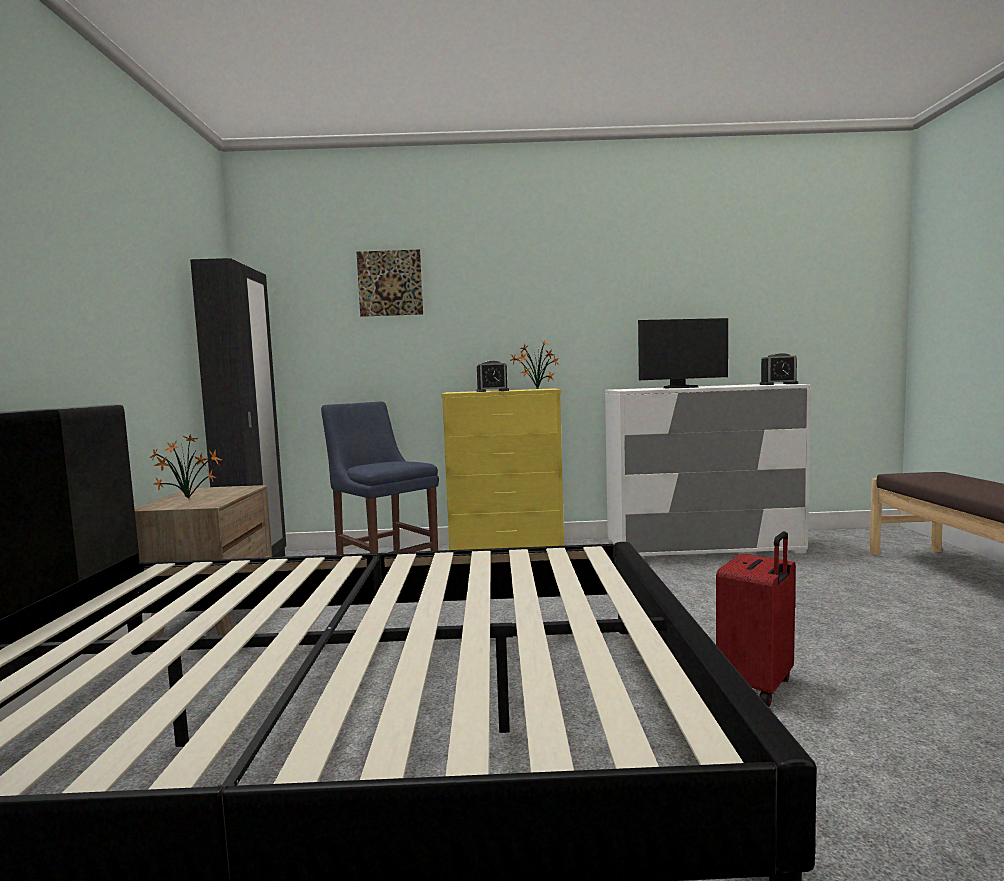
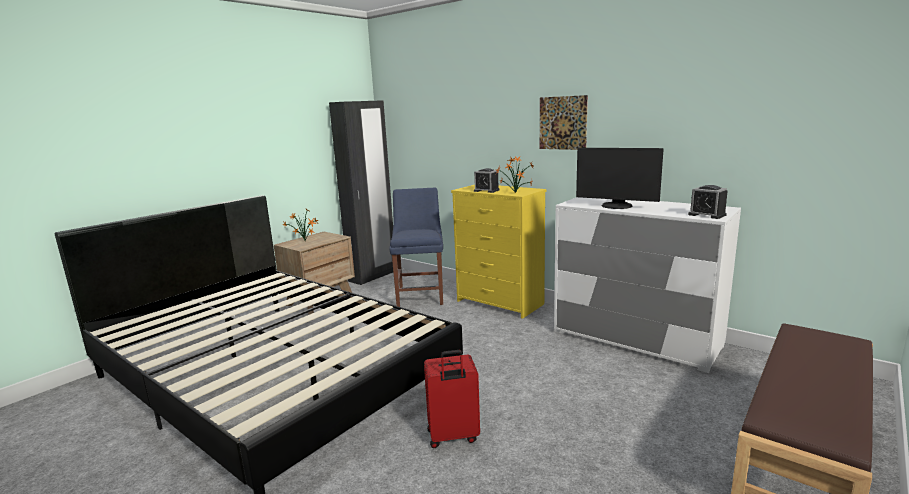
camera: 40 degrees right, 10 degrees up
picture [357,250,423,317] -> picture moved to [540,95,588,150]

